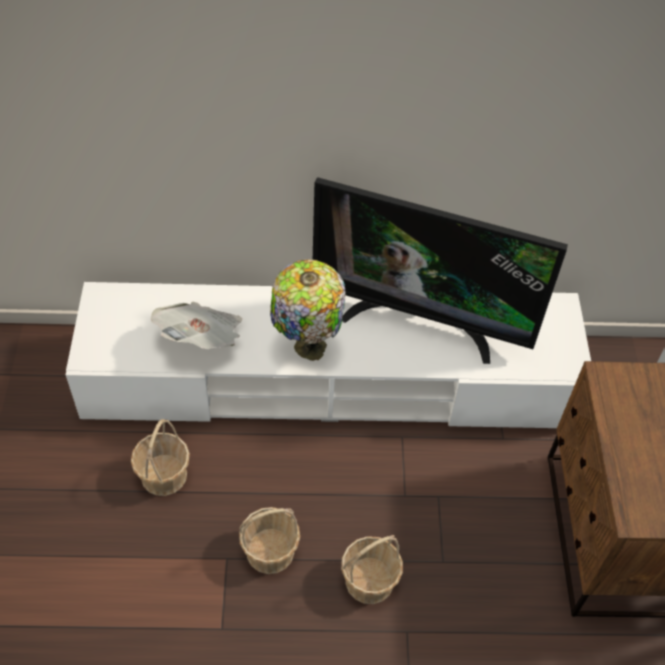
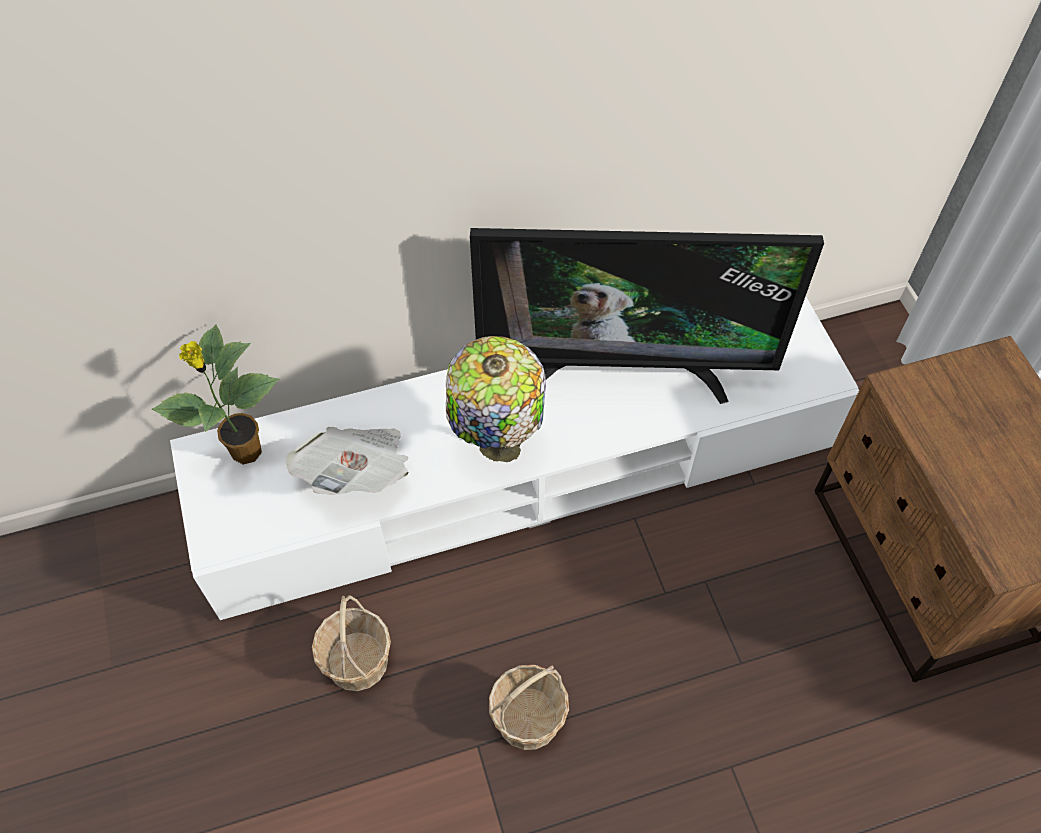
camera: 15 degrees left, 5 degrees up
basket [341,535,403,604] -> none
none -> potted plant [152,325,280,465]

